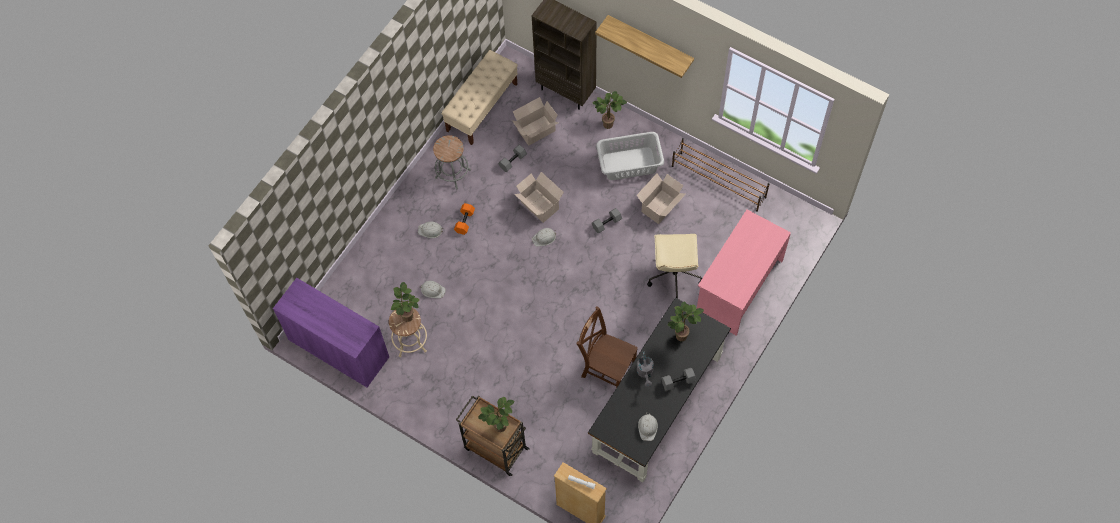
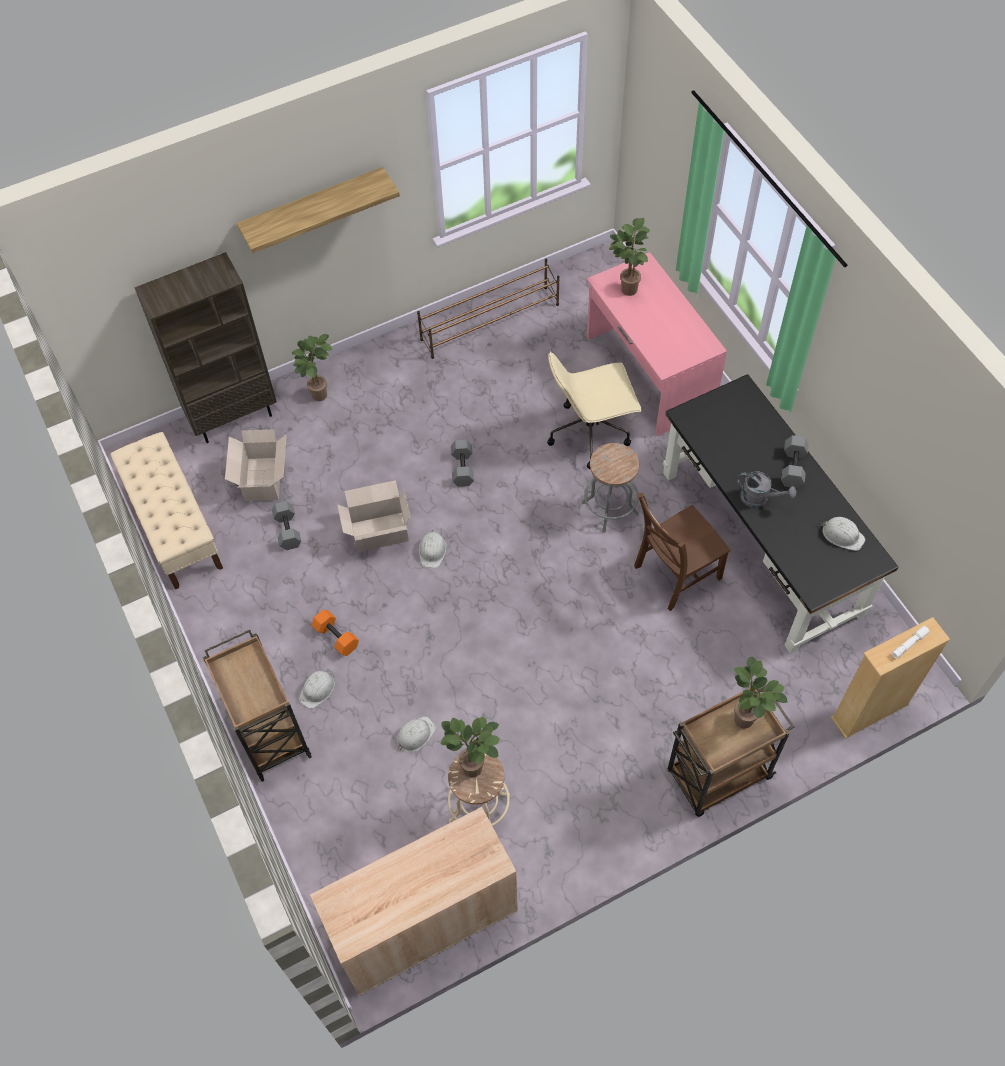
camera: 60 degrees left, 5 degrees down
purple cabinet [273,278,389,388] -> beige cabinet [310,807,518,996]
grey stool [433,135,471,189] -> grey stool moved to [582,443,639,533]
grey laundry basket [596,132,664,180] -> none
cardboard box [637,174,686,224] -> none
beige office chair [647,234,702,299] -> beige office chair turned 135 degrees clockwise [547,351,642,469]
potted plant [668,301,704,342] -> potted plant moved to [609,218,650,296]
none -> brown cart [203,630,312,782]

